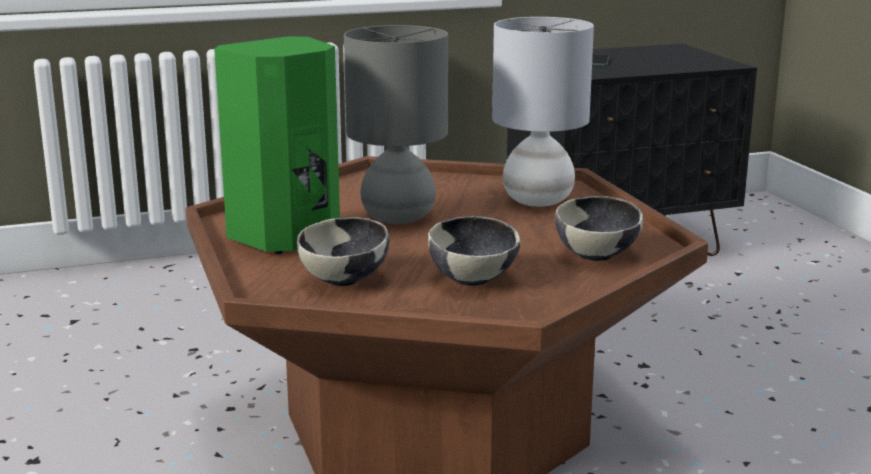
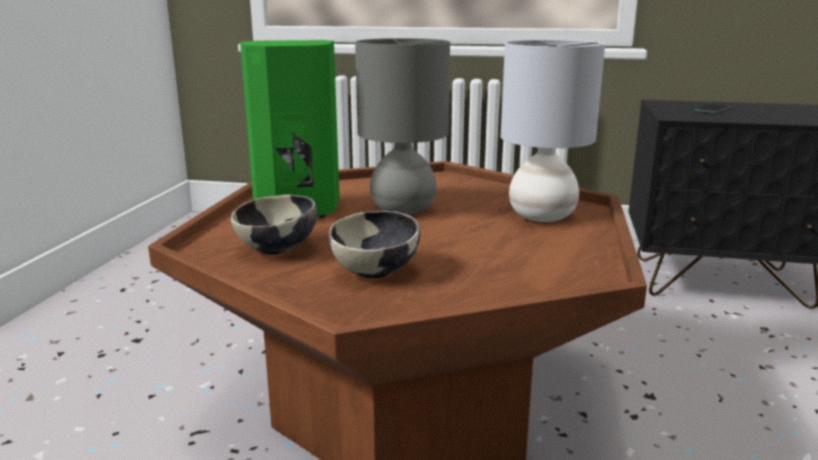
camera: 30 degrees right, 0 degrees up
bowl [555,196,643,261] -> none

